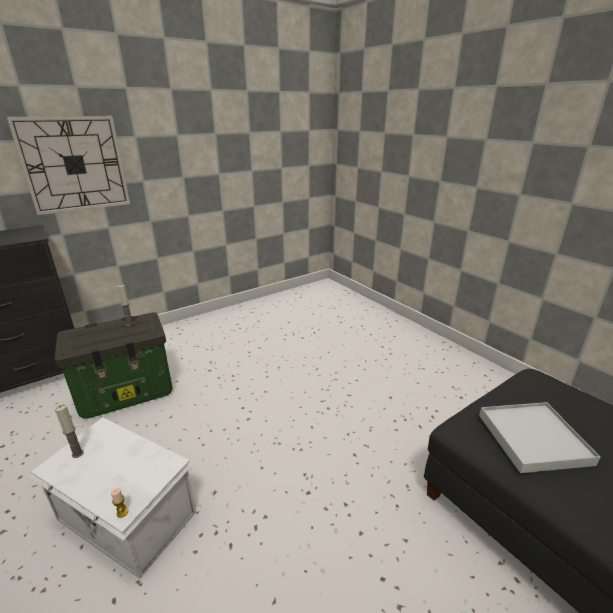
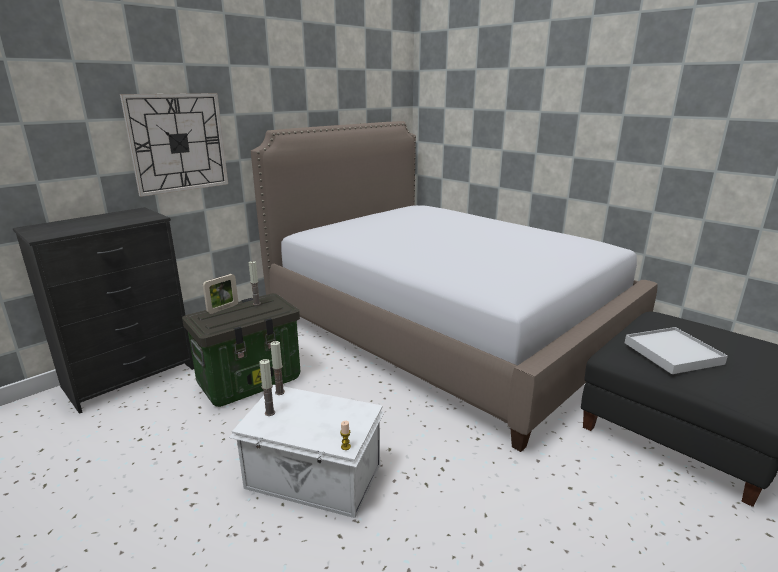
camera: 10 degrees left, 5 degrees down
none -> picture frame [203,274,238,314]
none -> bed [251,121,658,452]
none -> candle [270,341,285,395]

